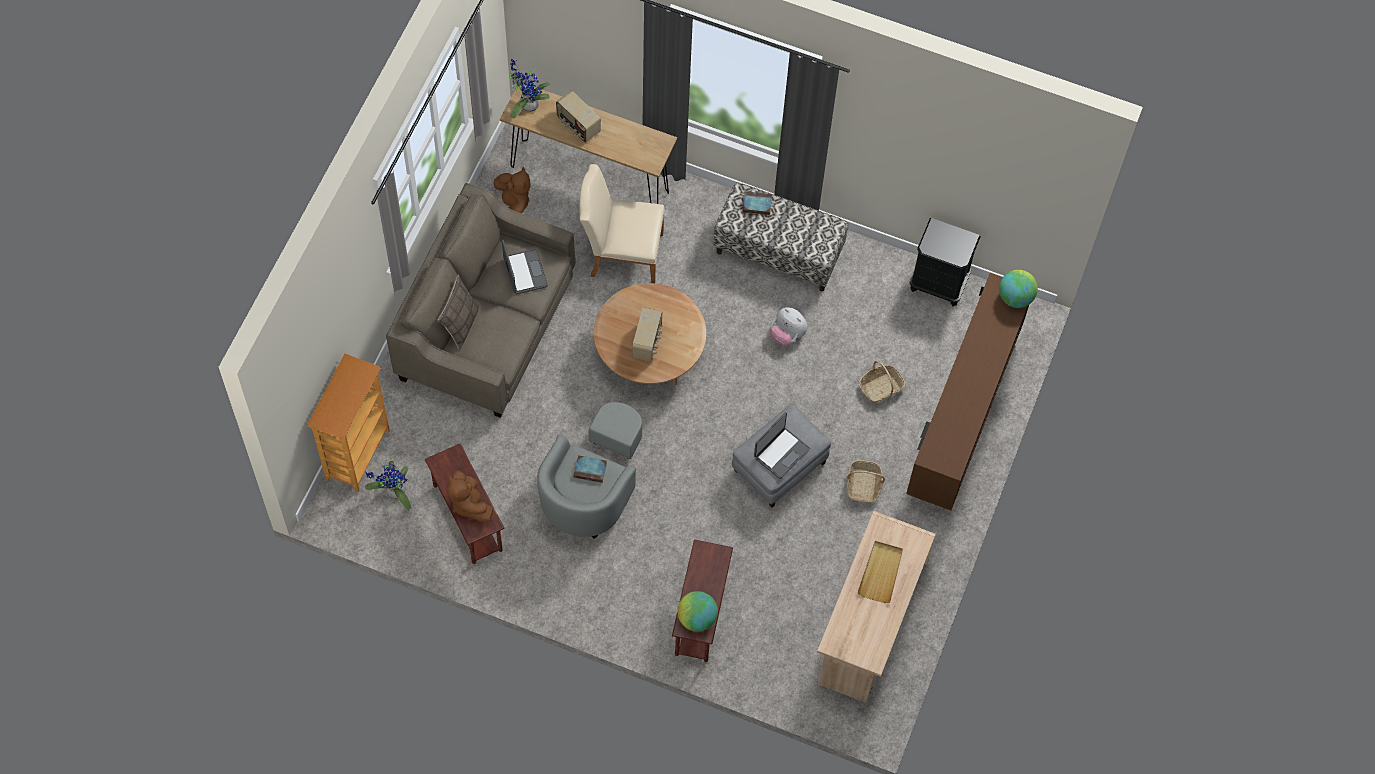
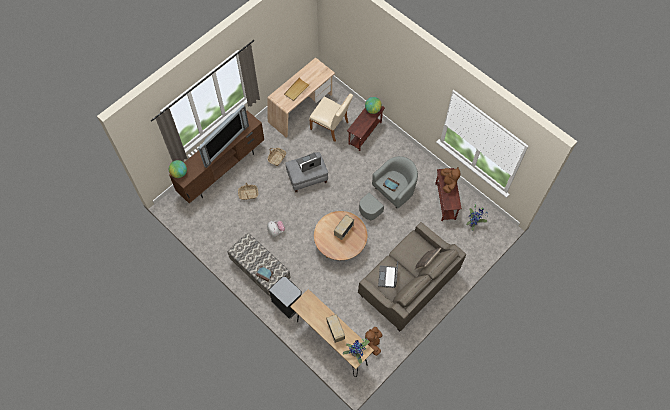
camera: 155 degrees left, 0 degrees up
bookcase [307,354,390,492] -> none
beige chair [579,164,665,283] -> beige chair moved to [309,94,353,142]
black nightstand [910,218,981,306] -> black nightstand moved to [269,277,302,319]
none -> television [198,105,249,168]

